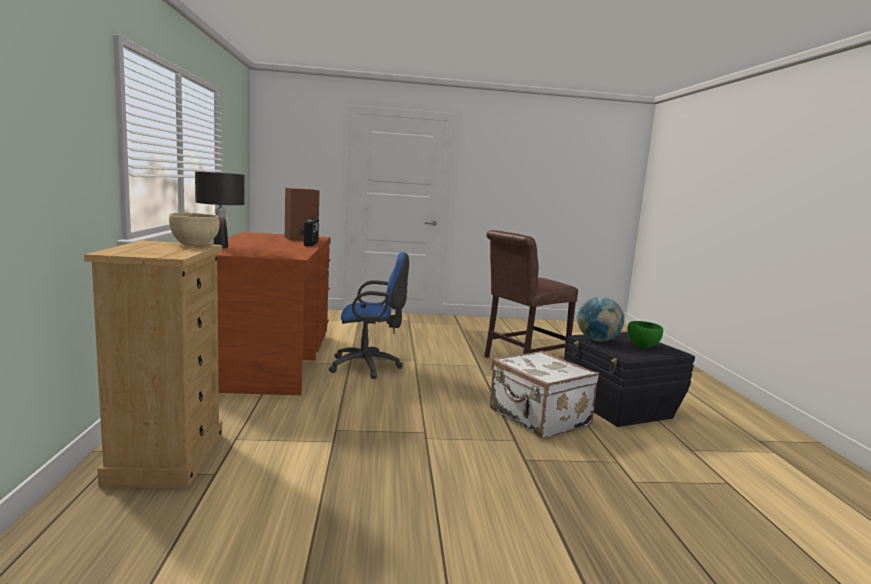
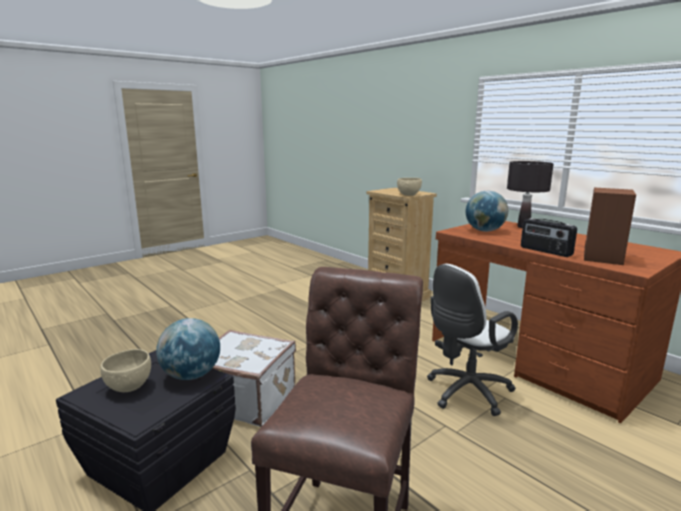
camera: 145 degrees right, 5 degrees up
blue office chair [329,252,409,379] -> white office chair [427,264,518,416]
green bowl [628,321,663,348] -> beige bowl [100,349,151,392]
none -> globe [466,191,508,232]

